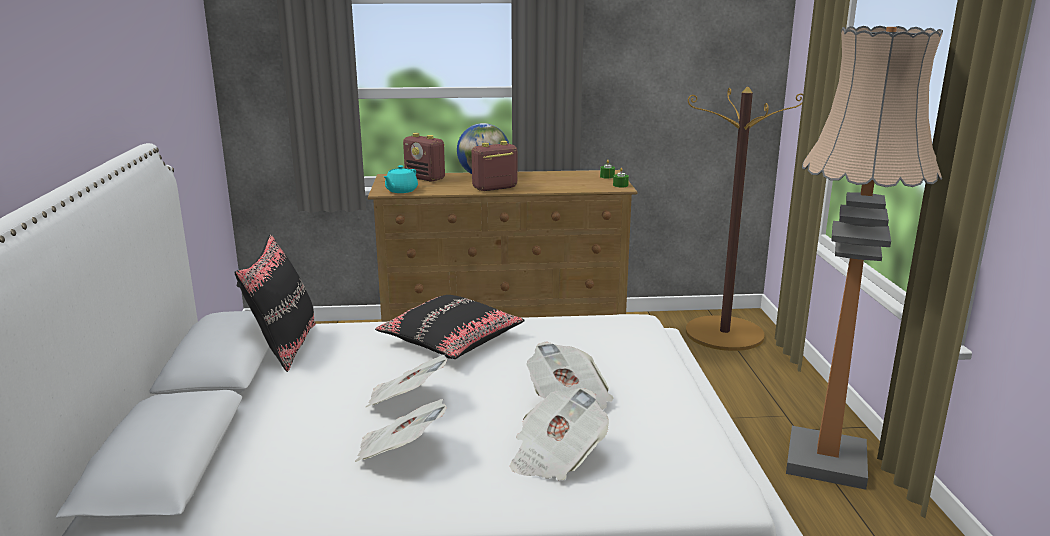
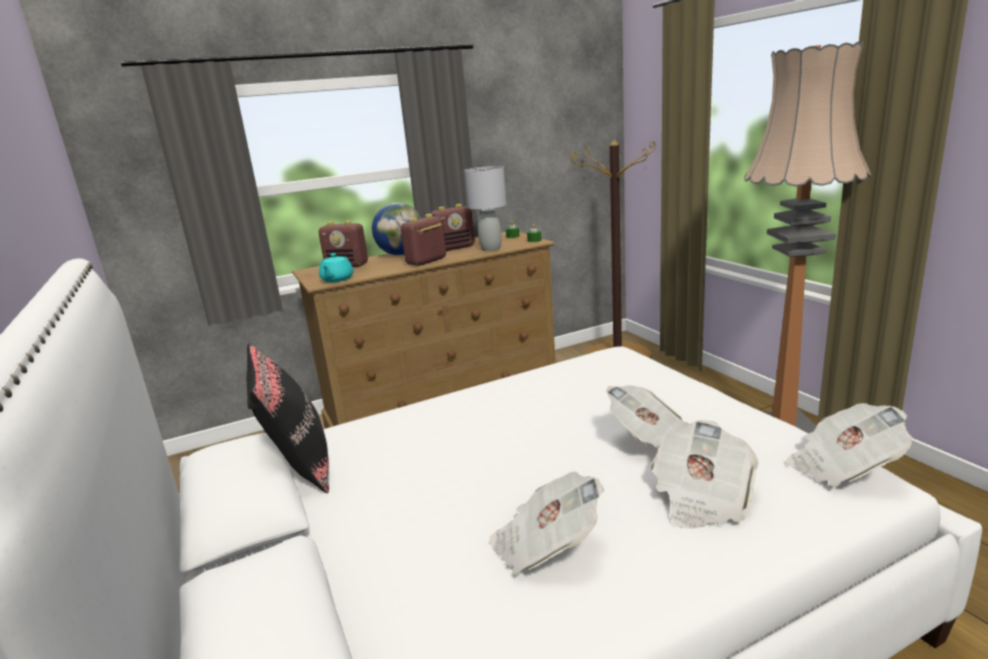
camera: 20 degrees left, 0 degrees up
newspaper [365,355,447,408] -> newspaper moved to [787,403,912,487]
black pillow [375,295,525,359] -> none
none -> radio [431,204,475,251]
none -> grey table lamp [465,166,507,251]

